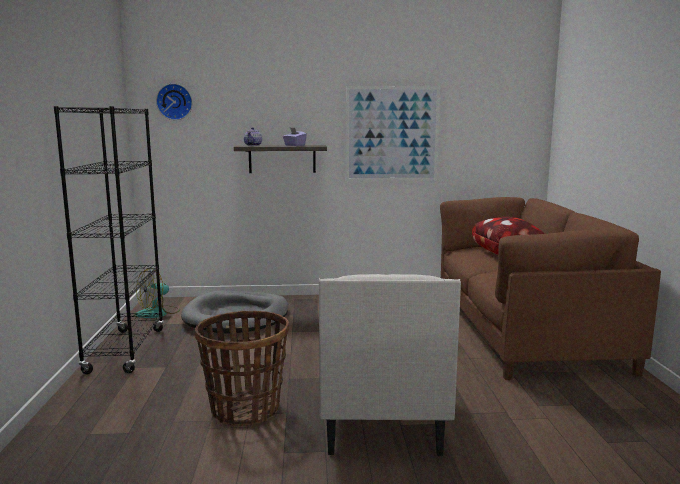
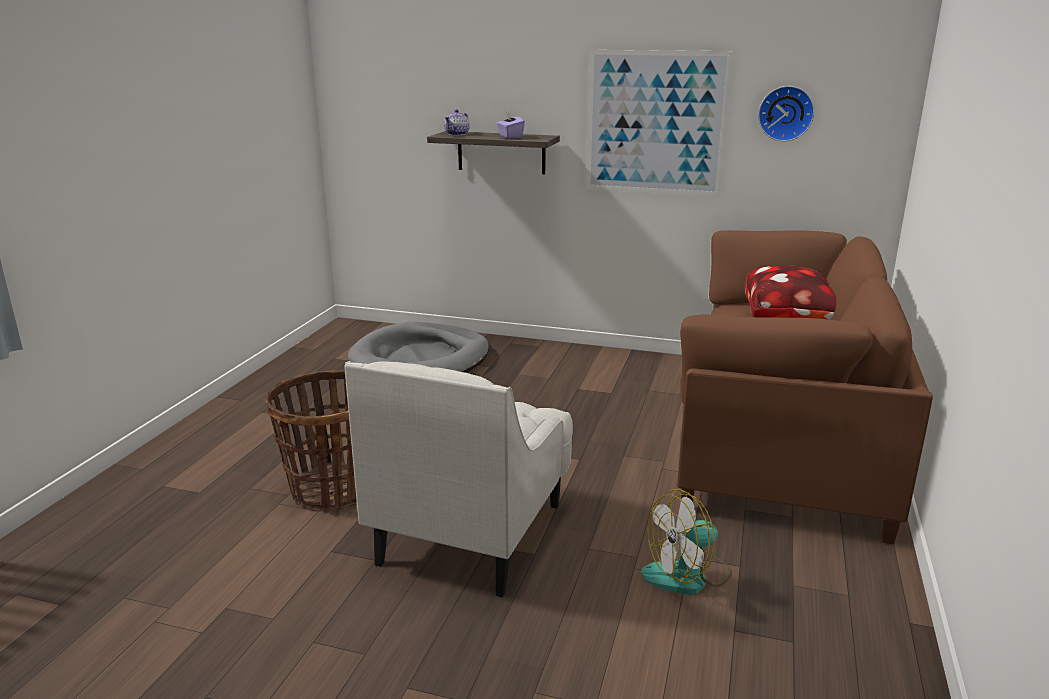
camera: 20 degrees right, 10 degrees up
black bookcase [54,106,164,374] -> none
fan [136,268,180,318] -> fan moved to [641,489,732,595]
wall clock [156,83,192,120] -> wall clock moved to [758,86,814,141]

